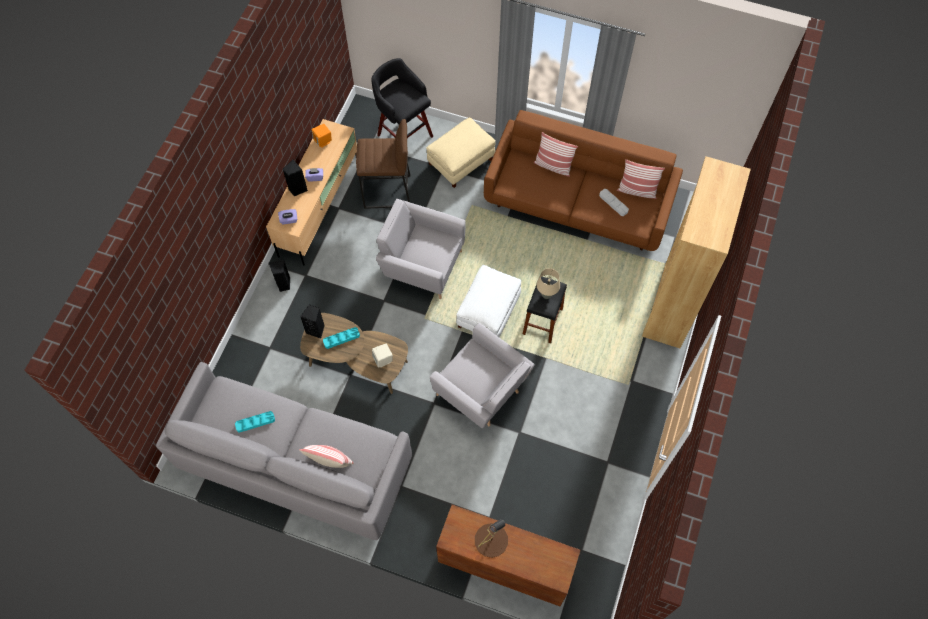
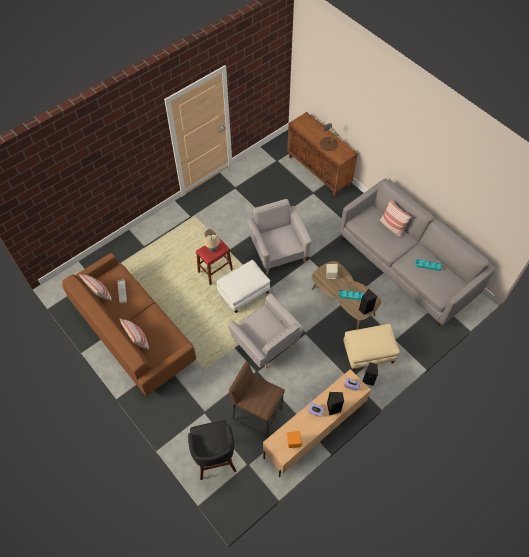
camera: 150 degrees left, 5 degrees down
beige ottoman [426,117,496,188] -> beige ottoman moved to [343,324,400,371]
black stool [523,277,567,343] -> red stool [196,238,233,285]
brown bookcase [642,157,751,349] -> none

